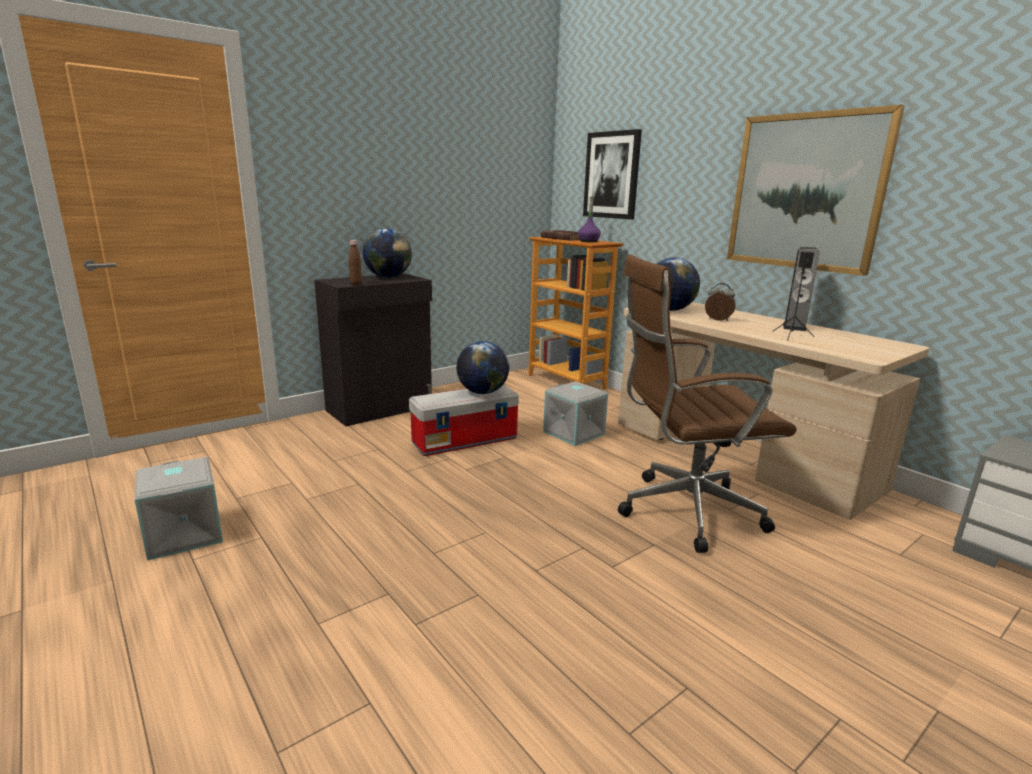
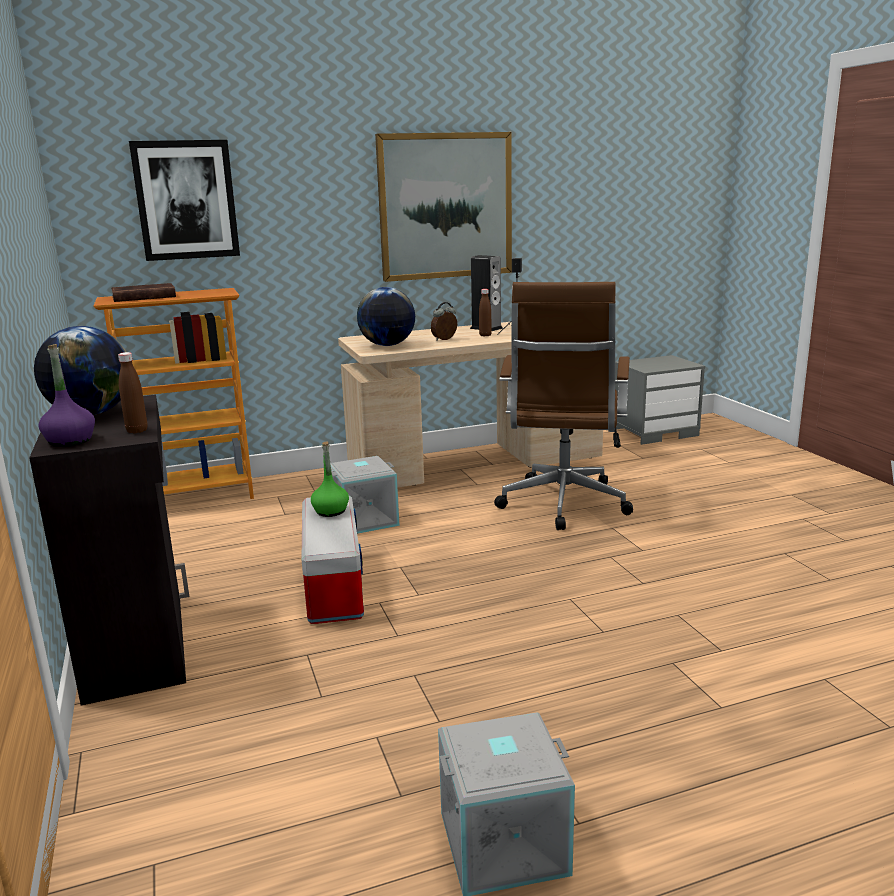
camera: 70 degrees left, 0 degrees up
globe [456,341,509,394] -> green bottle [311,442,349,517]
purple bottle [578,196,601,242] -> purple bottle moved to [38,344,95,447]
none -> brown bottle [479,289,492,337]

